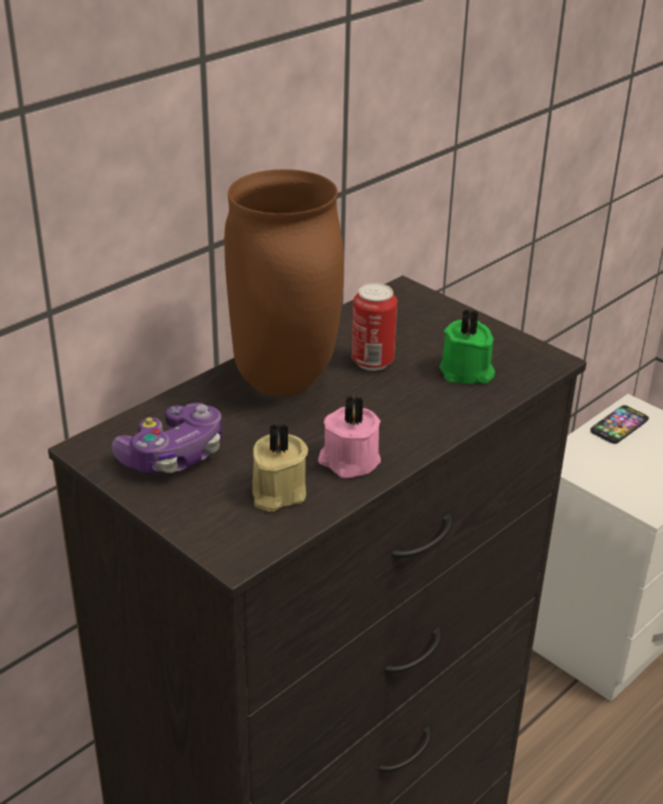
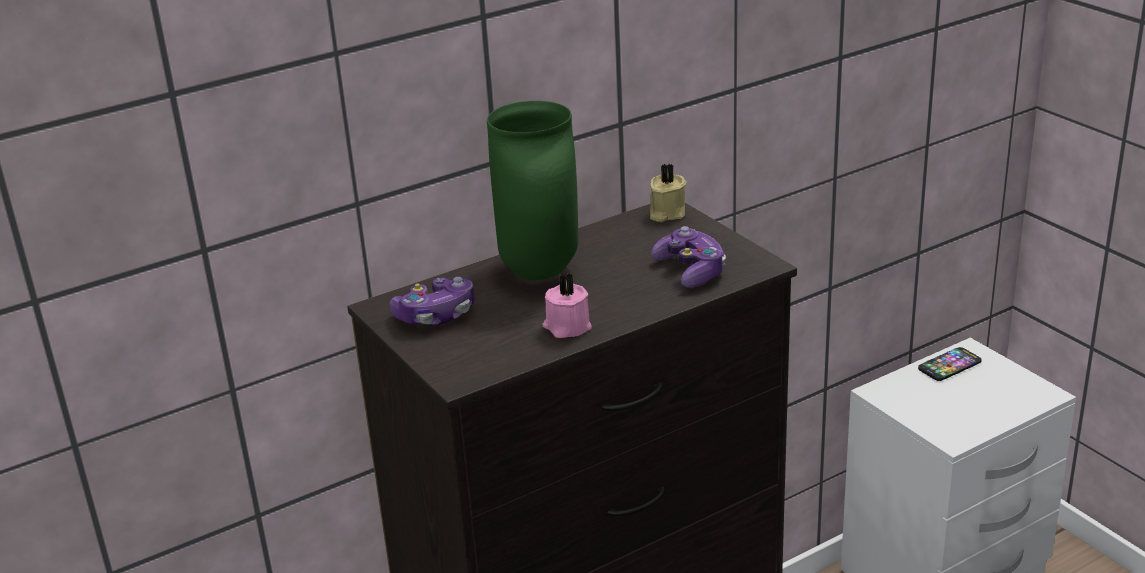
camera: 15 degrees right, 5 degrees down
brown vase [224,169,344,396] -> green vase [487,101,578,280]
beige candle [252,422,308,512] -> beige candle moved to [650,163,687,222]
can [352,283,397,371] -> none
green candle [439,309,495,384] -> game controller [651,226,726,288]

